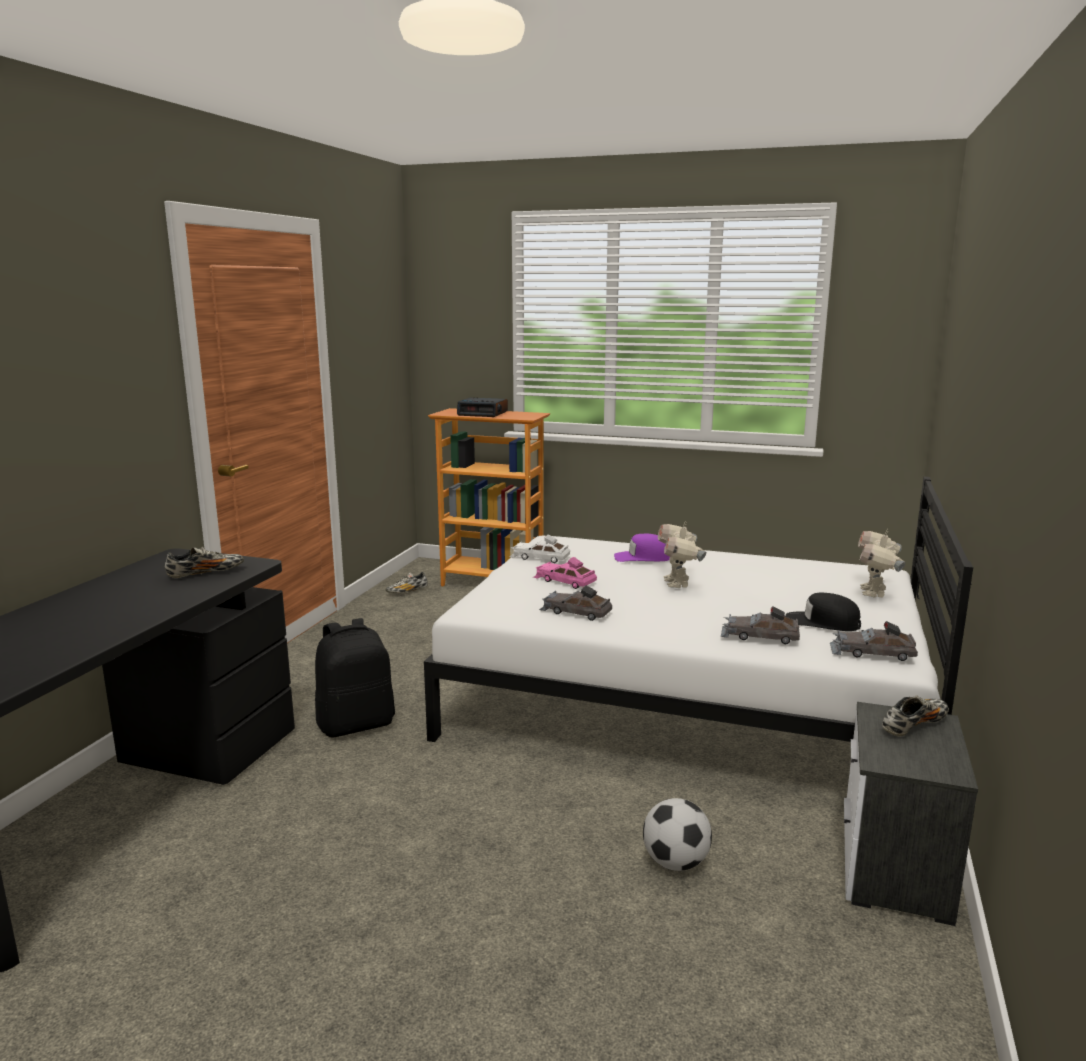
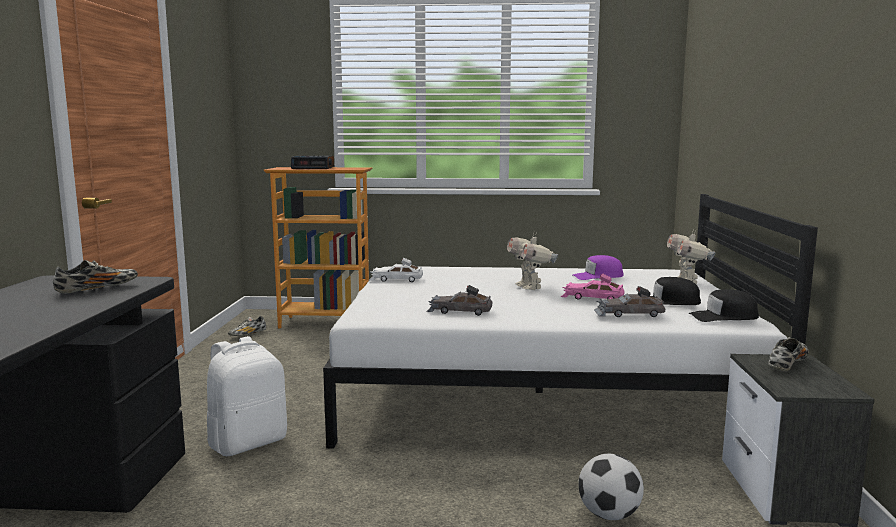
camera: 15 degrees left, 5 degrees down
black backpack [315,618,395,738] -> white backpack [207,336,287,456]
pink toy car [533,557,597,589] -> pink toy car moved to [561,273,624,300]
purple cap [614,534,670,562] -> purple cap moved to [573,255,624,280]
grey toy car [830,621,918,661] -> black cap [688,289,759,322]

